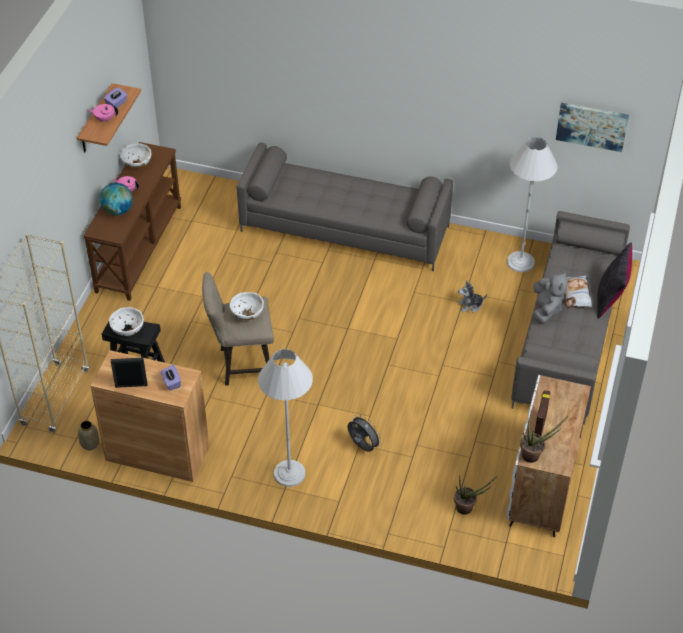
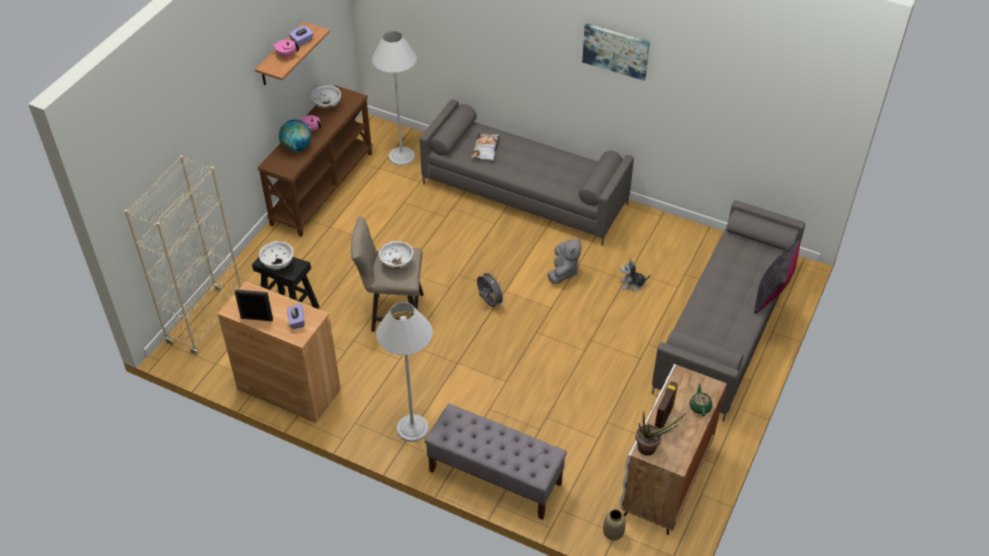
camera: 10 degrees right, 0 degrees up
vase [78,421,99,450] -> vase moved to [603,509,626,541]
grey fan [348,415,382,452] -> grey fan moved to [477,271,505,307]
potted plant [454,475,497,515] -> none
white floor lamp [507,137,557,272] -> white floor lamp moved to [372,31,417,165]
grey plush toy [532,272,568,323] -> grey plush toy moved to [547,238,582,284]
picture [556,103,629,152] -> picture moved to [582,24,650,81]
pillow [565,275,592,308] -> pillow moved to [471,134,500,161]
none -> grey bench [425,404,567,520]
none -> green teapot [690,383,712,416]

